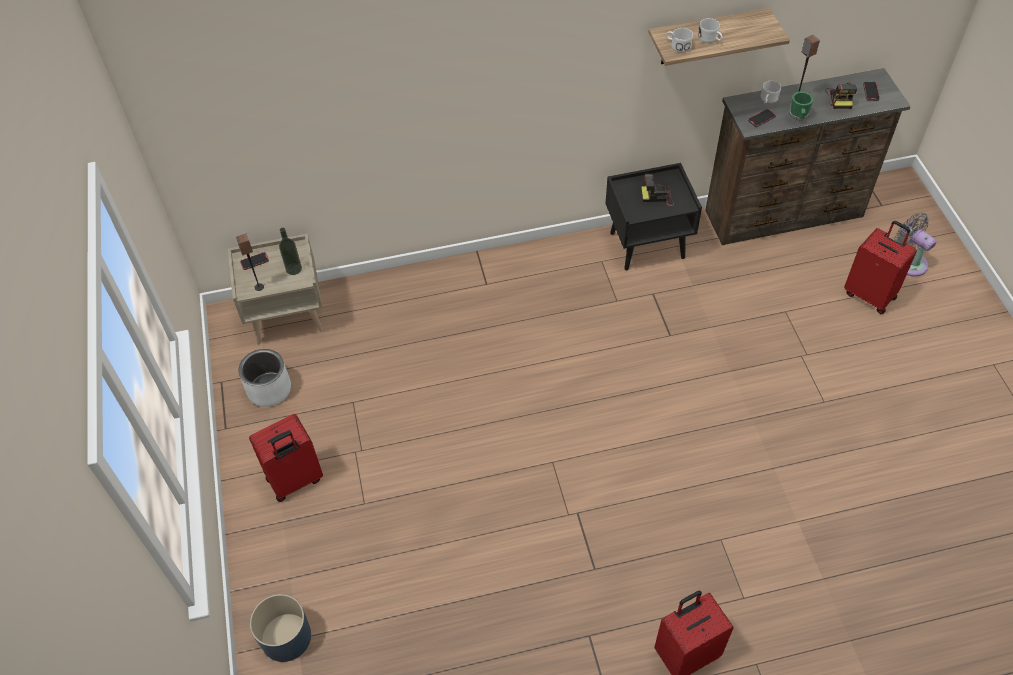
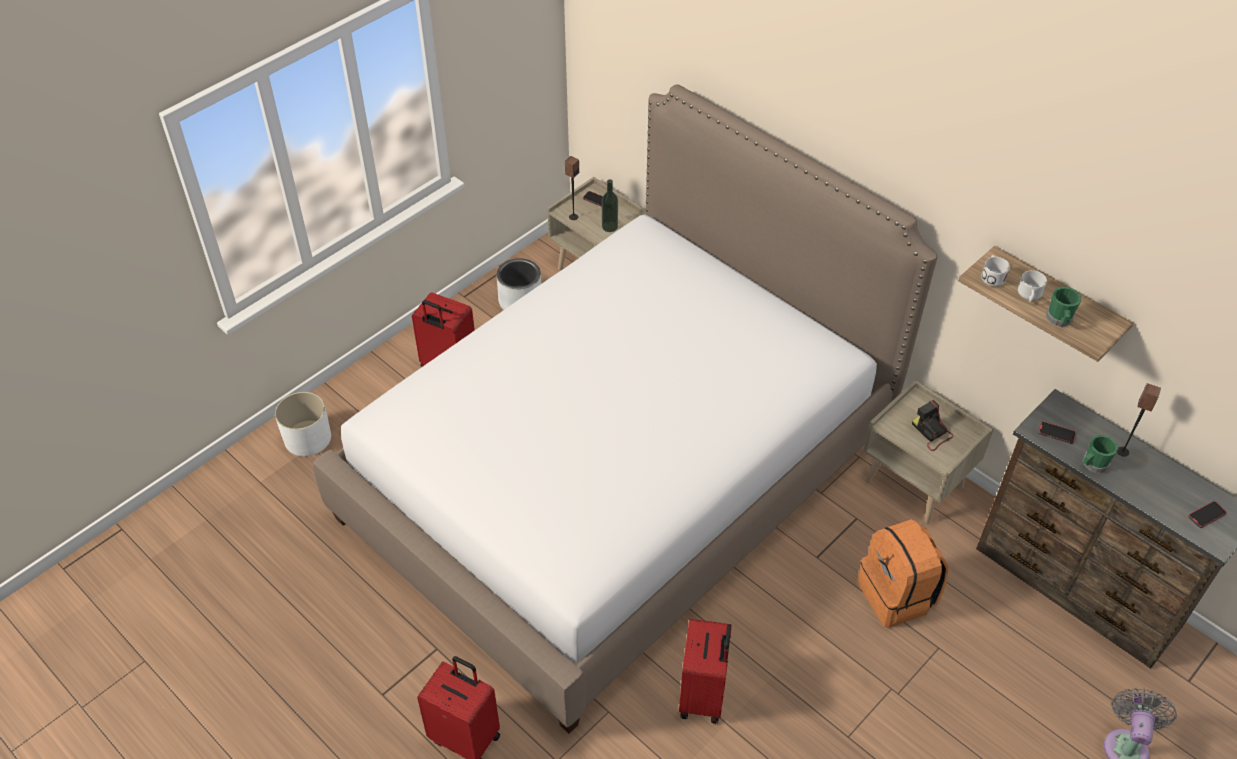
camera: 55 degrees right, 5 degrees down
blue planter [250,594,311,662] -> white planter [275,392,331,456]
black nightstand [605,163,702,270] -> beige nightstand [863,380,994,524]
white mug [761,81,781,103] -> none
camera [825,82,857,109] -> none
red suitcase [844,221,917,314] -> red suitcase moved to [679,619,732,724]
none -> bed [313,85,938,734]
none -> orange backpack [858,519,949,628]
none -> green mug [1046,287,1081,327]

